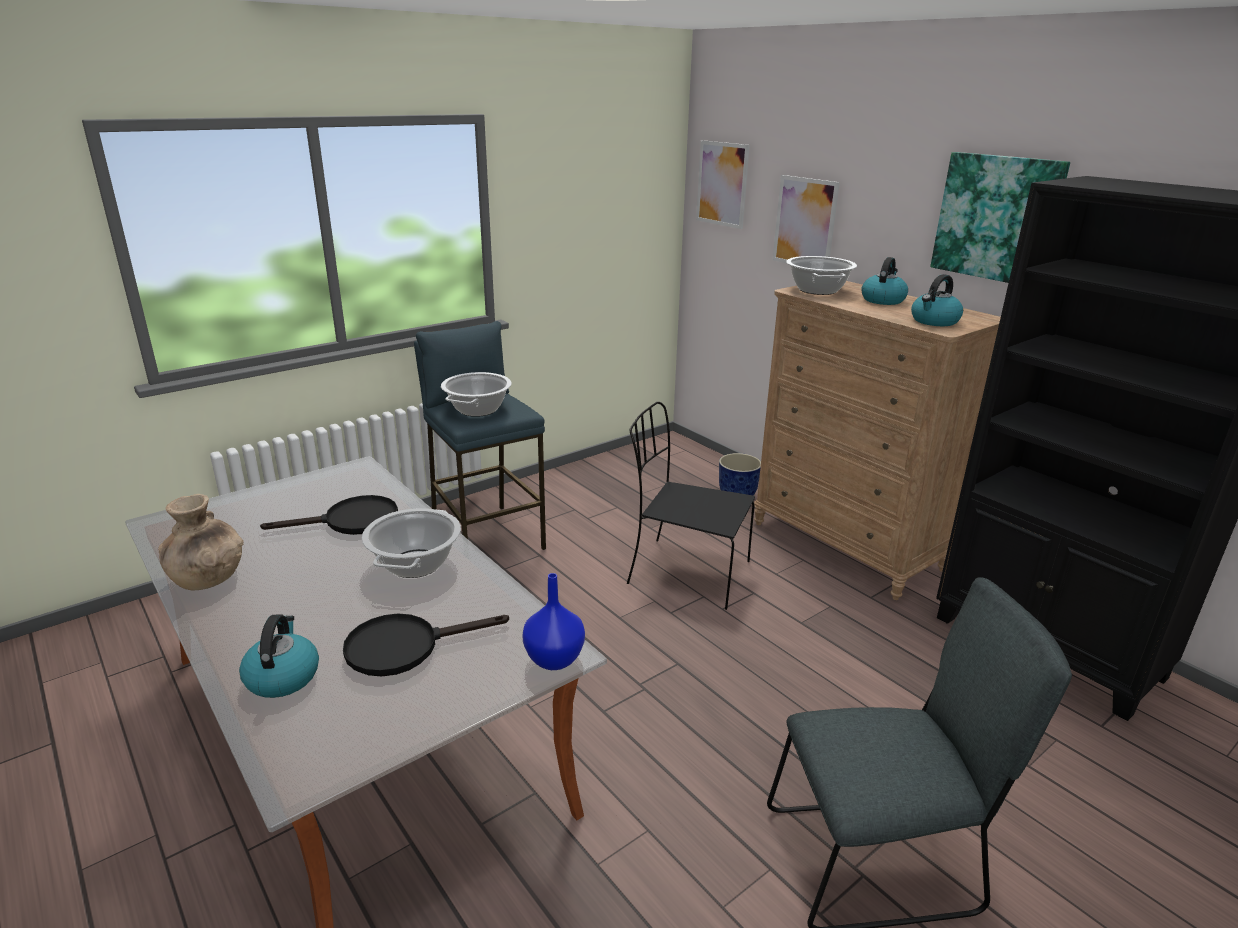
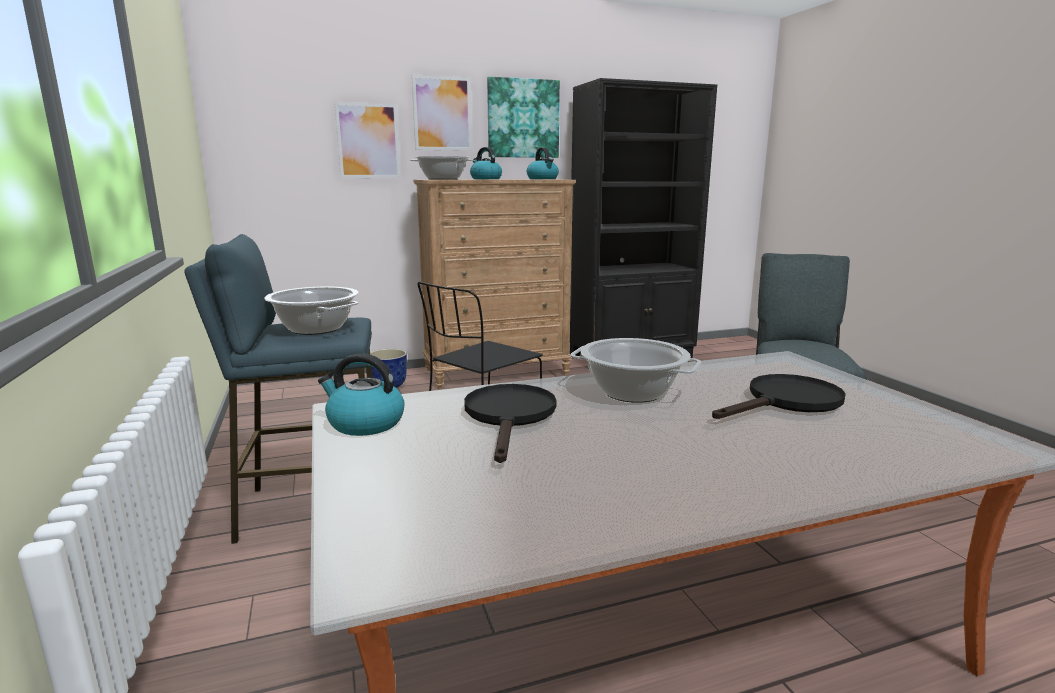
camera: 70 degrees left, 10 degrees down
brown vase [158,494,244,590] -> none
kettle [239,614,319,698] -> kettle moved to [318,354,405,436]
black frying pan [343,614,509,676] -> black frying pan turned 120 degrees counterclockwise [712,374,846,419]
blue vase [522,573,585,670] -> none
picture [696,140,750,229] -> picture moved to [412,75,472,151]

